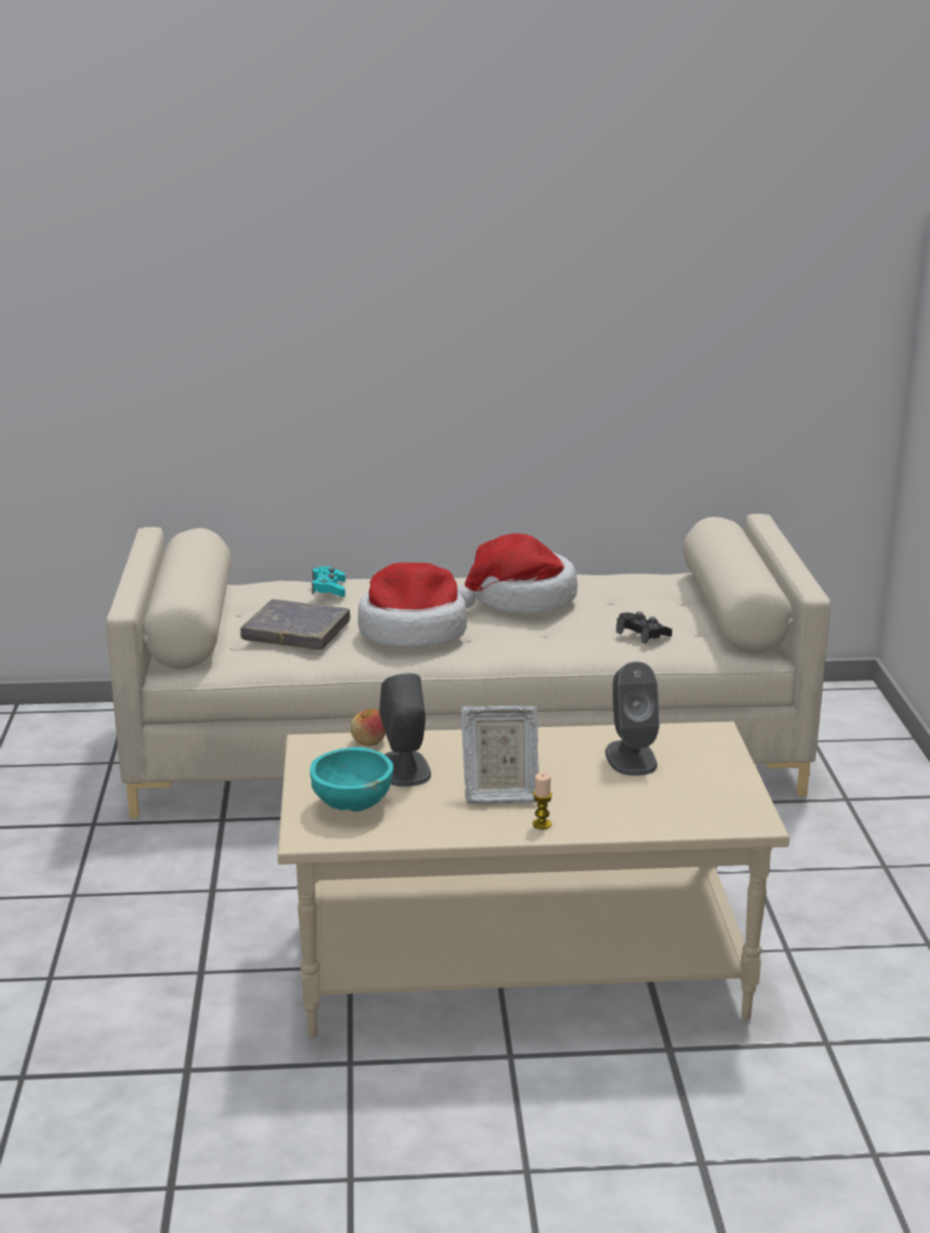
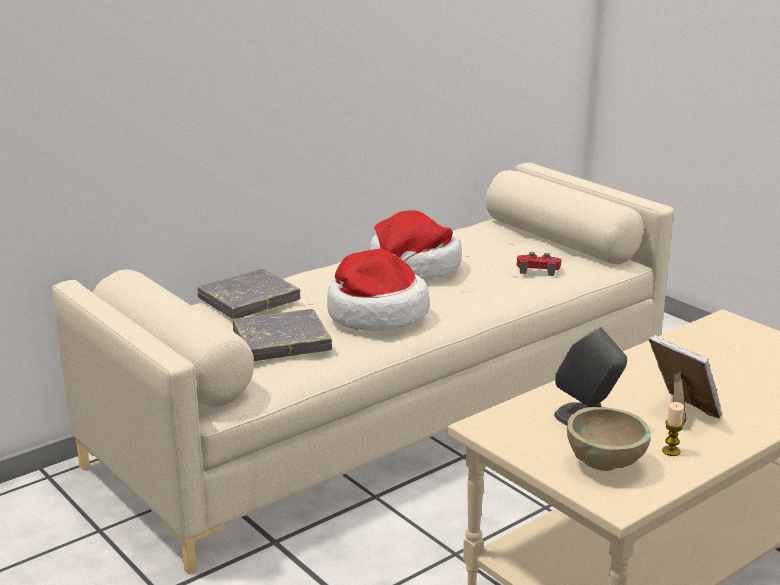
camera: 35 degrees left, 0 degrees up
turquoise bowl [310,747,393,812] -> beige bowl [567,407,651,471]
turquoise game controller [312,566,345,597] -> grey book [197,268,300,319]
apple [350,709,386,746] -> none
picture frame [461,706,539,804] -> picture frame turned 90 degrees counterclockwise [649,335,722,423]
candle [533,772,552,829] -> candle moved to [662,402,684,456]
grey speaker [605,662,660,776] -> none
black game controller [616,612,672,644] -> red game controller [517,252,561,276]

